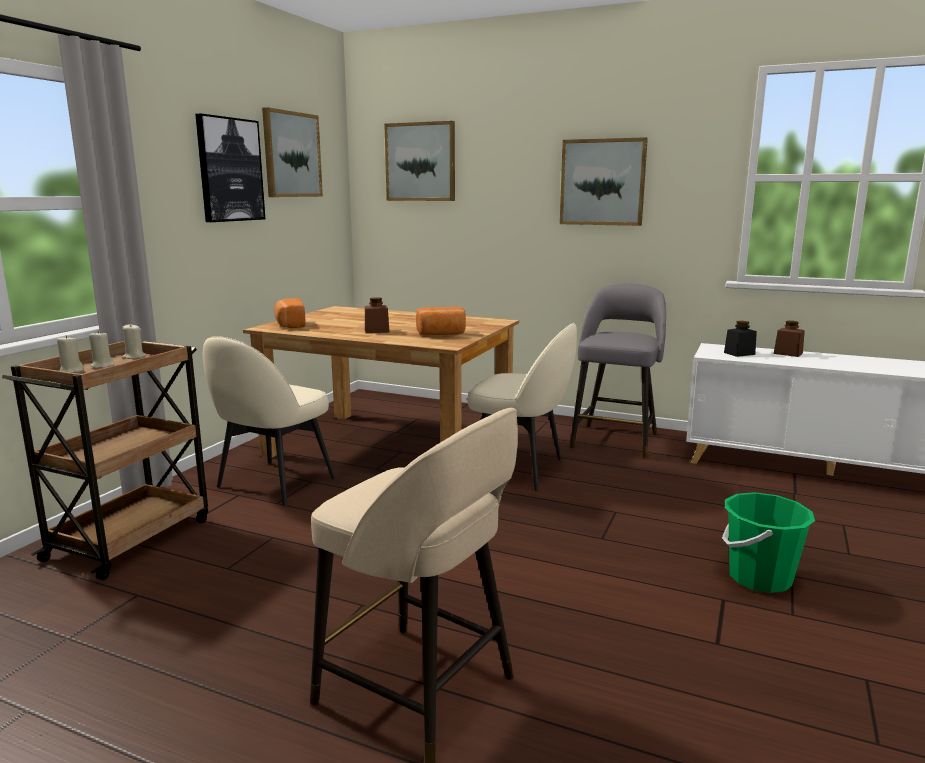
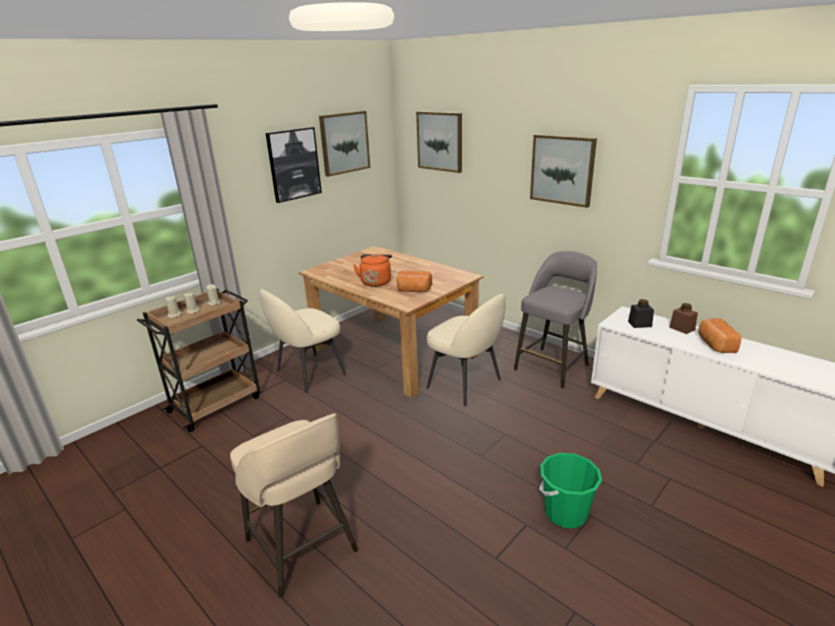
camera: 20 degrees right, 10 degrees up
bread [274,298,306,328] -> bread moved to [698,318,742,353]
brown jar [365,297,390,333] -> orange kettle [353,254,392,287]

